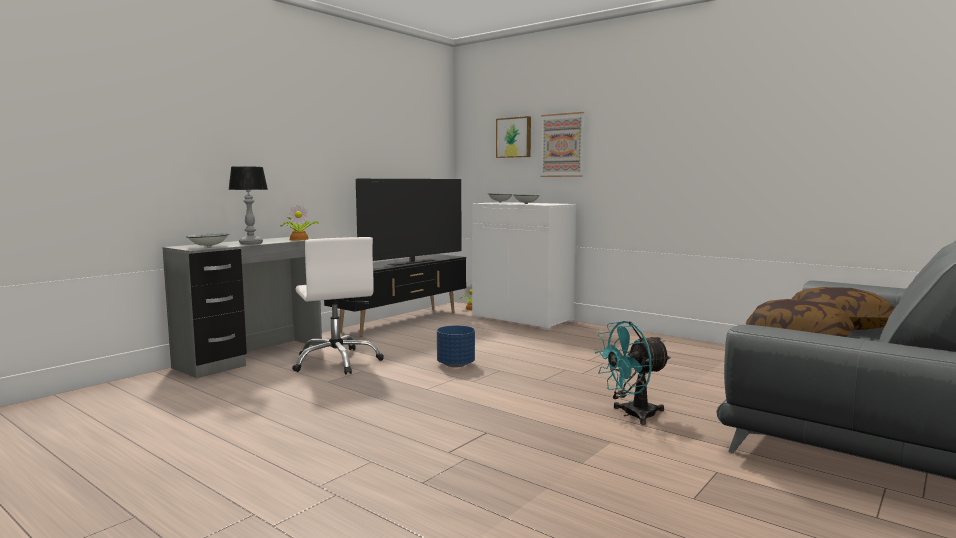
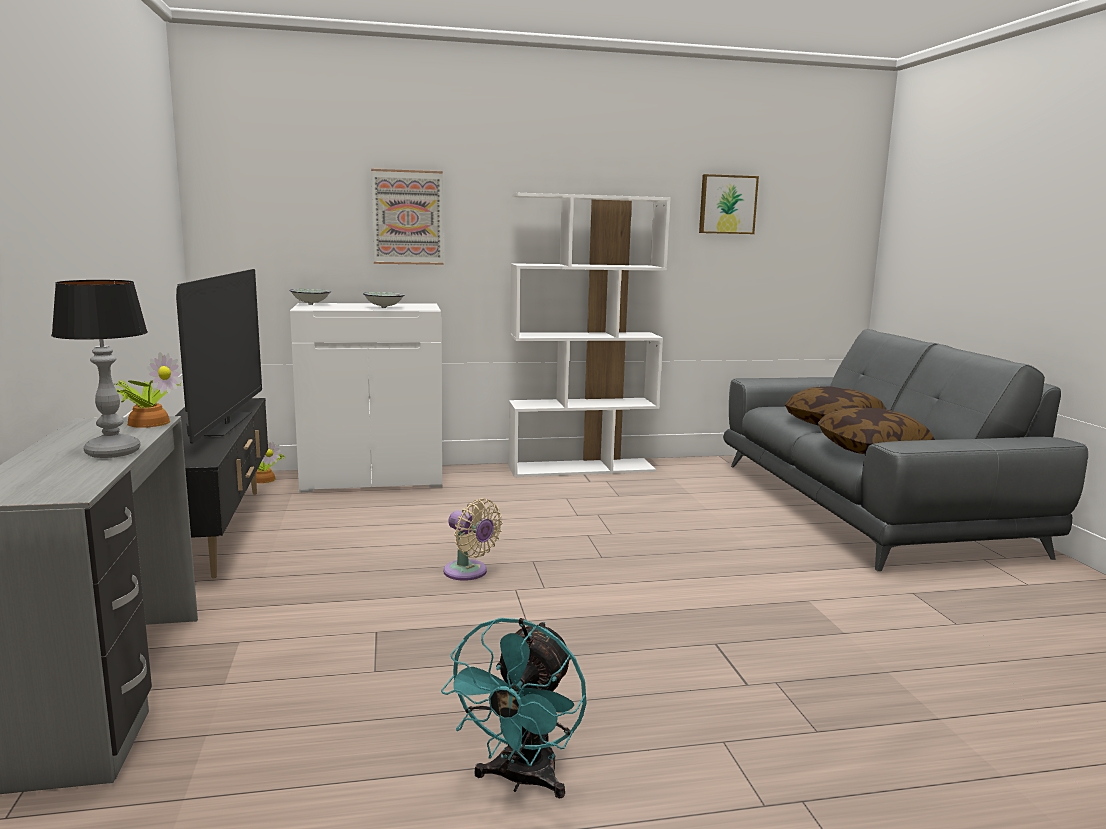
camera: 50 degrees left, 5 degrees up
bowl [186,233,229,248] -> none
white office chair [292,237,384,374] -> none
blue planter [437,325,475,367] -> beige fan [443,498,503,581]
picture [496,116,531,158] -> picture moved to [699,174,759,234]
turquoise fan [595,321,671,425] -> turquoise fan moved to [441,618,587,799]
none -> white bookcase [508,193,671,477]

